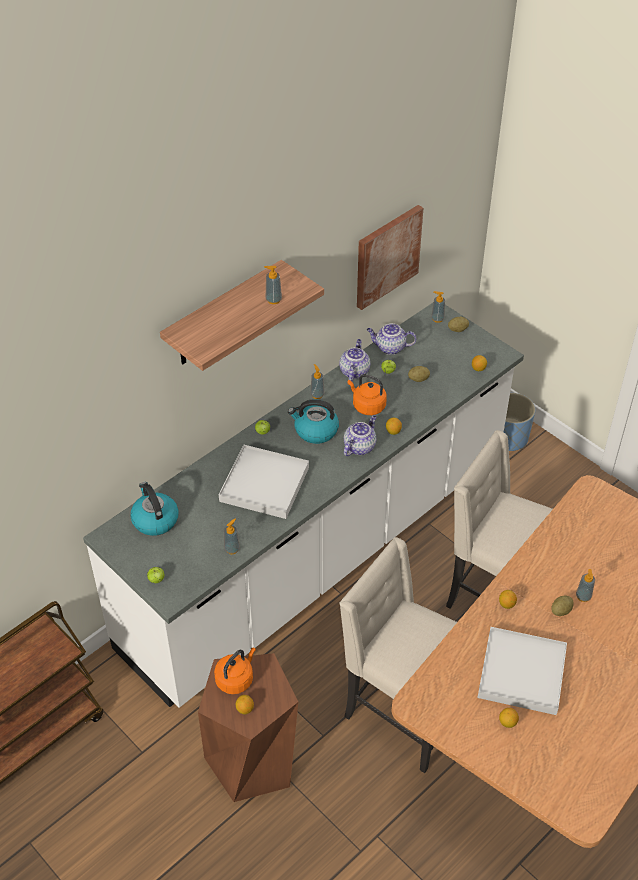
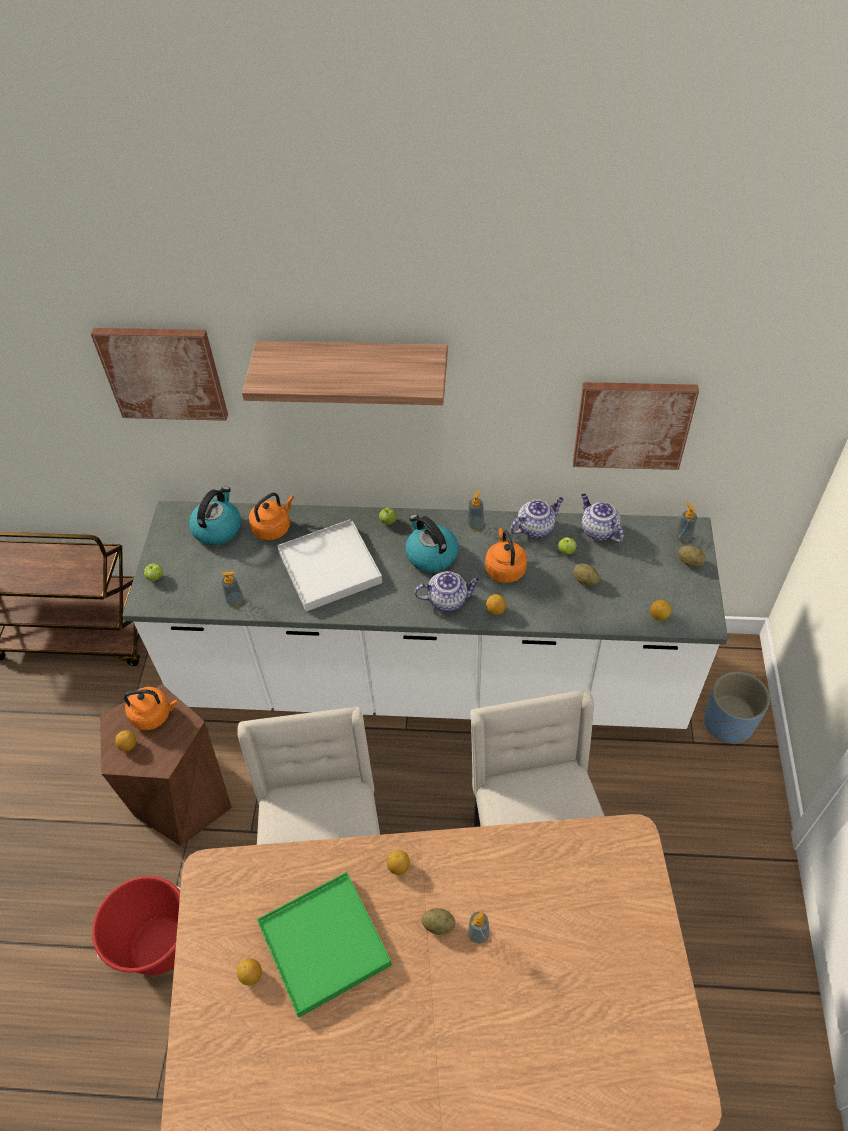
camera: 50 degrees right, 5 degrees up
soap dispenser [264,266,282,304] -> none
white tray [477,627,567,715] -> green tray [257,872,392,1017]
none -> picture [91,328,228,421]
none -> red bucket [92,876,181,975]
none -> orange kettle [249,493,294,540]

